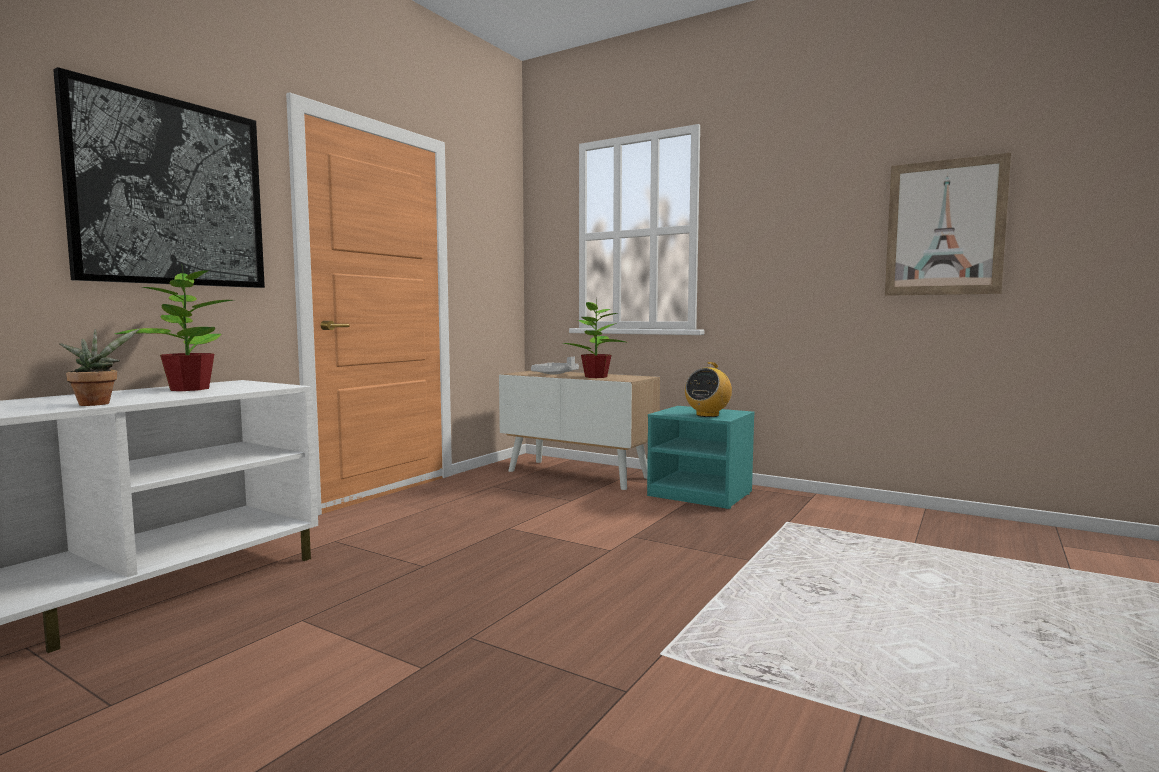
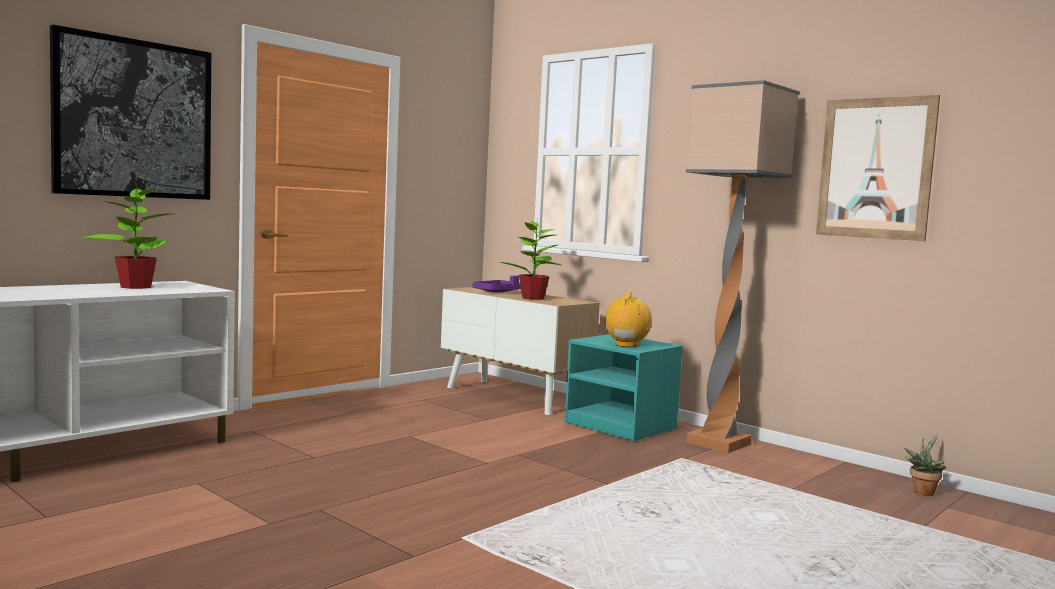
camera: 10 degrees right, 0 degrees up
potted plant [59,329,139,406] -> potted plant moved to [904,435,946,496]
grey tray [531,356,579,374] -> purple tray [472,275,521,293]
radio [685,362,732,417] -> radio turned 150 degrees clockwise [605,292,652,347]
none -> floor lamp [686,80,800,453]

